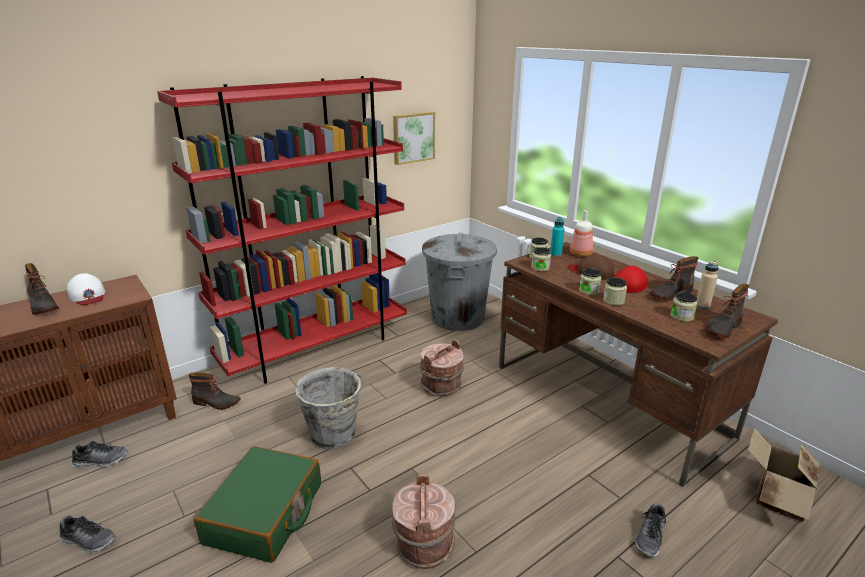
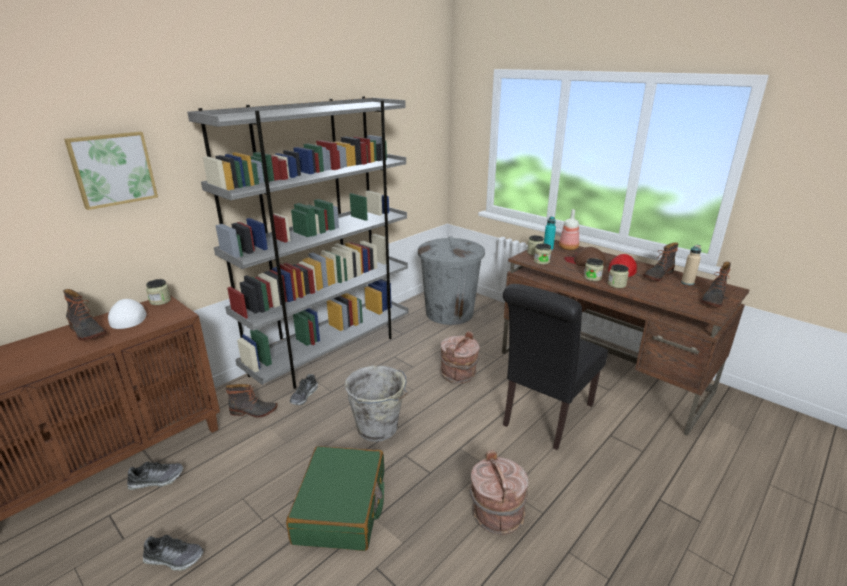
camera: 10 degrees left, 0 degrees up
white cap [67,273,105,305] -> white cap turned 150 degrees counterclockwise [108,299,147,329]
red bookcase [157,76,407,384] -> grey bookcase [187,96,409,389]
picture [393,112,435,165] -> picture moved to [64,132,158,210]
shoe [635,504,666,557] -> shoe moved to [289,374,318,405]
jar [670,292,697,322] -> jar moved to [146,279,171,305]
cardboard box [748,428,819,522] -> none
none -> black chair [503,284,608,450]

